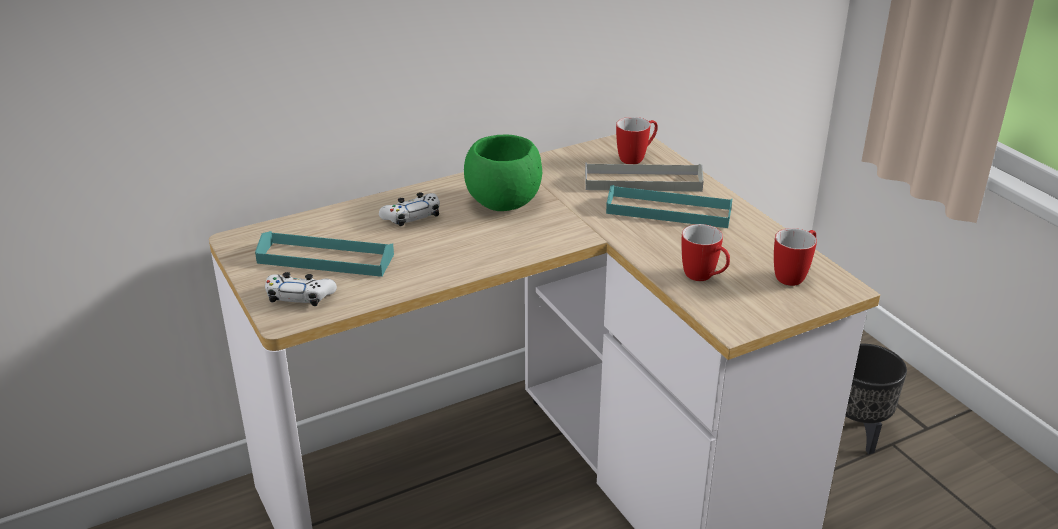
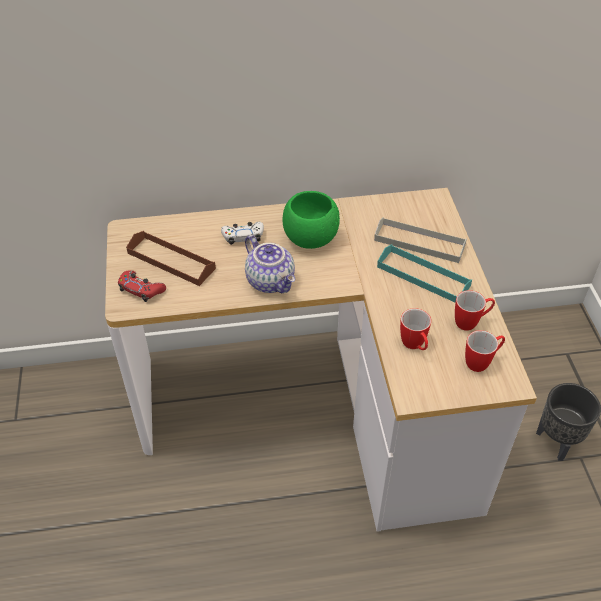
camera: 20 degrees right, 15 degrees up
turquoise tray [255,231,394,277] -> brown tray [126,231,216,286]
white game controller [265,272,337,306] -> red game controller [118,270,166,302]
mug [616,117,658,164] -> mug moved to [455,290,495,331]
none -> teapot [245,235,295,293]

